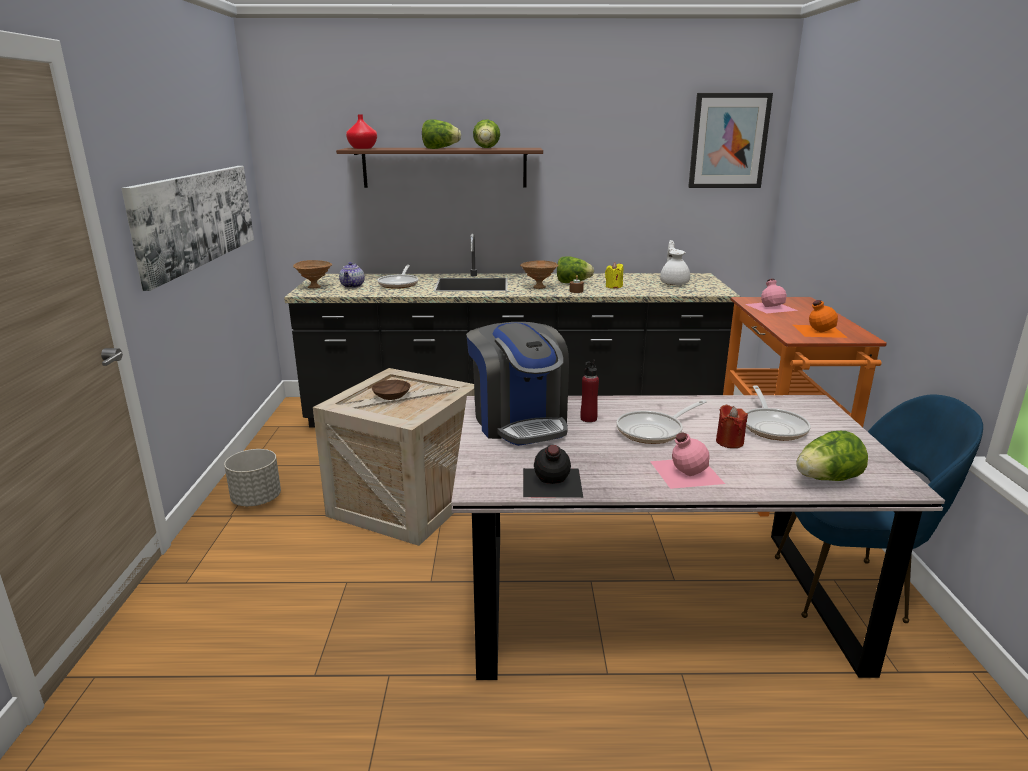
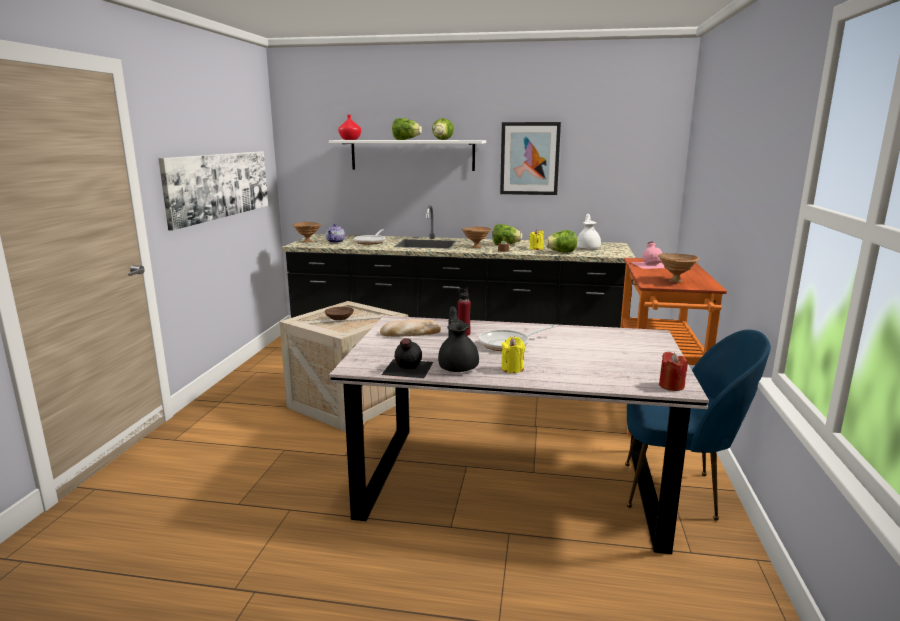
camera: 10 degrees right, 5 degrees down
grey planter [224,449,281,506] -> none
brown shelf [336,148,543,188] -> white shelf [329,140,486,171]
coffee machine [466,322,569,446] -> bread [380,319,441,337]
pink bottle [650,433,725,489] -> yellow candle [502,336,525,373]
picture [688,93,773,188] -> picture moved to [500,122,561,195]
red candle [716,405,748,448] -> red candle moved to [659,352,688,391]
frying pan [746,385,811,441] -> none
orange bottle [793,300,848,338] -> brown bowl [658,253,700,283]
lettuce [797,431,868,481] -> lettuce moved to [544,230,577,253]
none -> black teapot [438,306,479,372]

